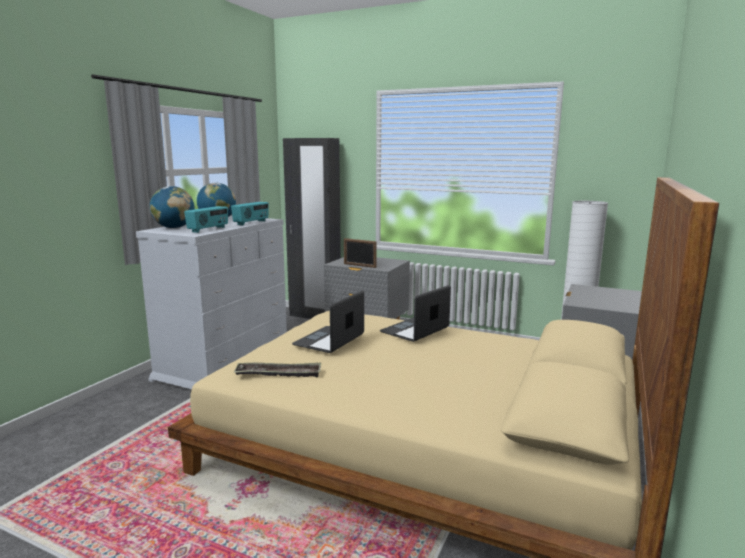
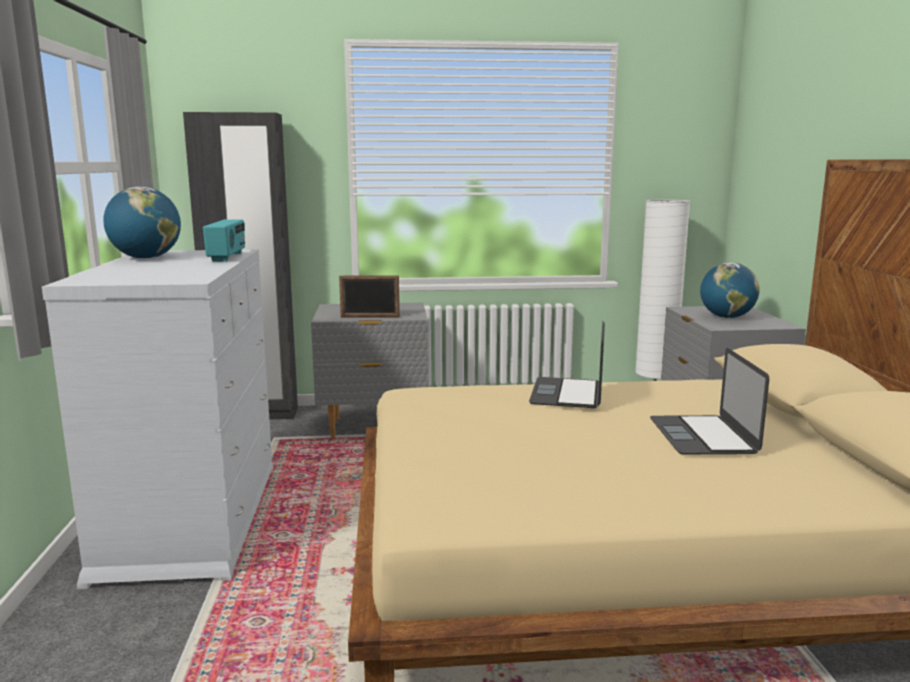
camera: 30 degrees left, 0 degrees up
globe [150,186,195,228] -> globe moved to [700,263,760,318]
radio [184,206,228,233] -> none
tray [234,362,321,377] -> none
laptop [292,290,364,353] -> laptop moved to [650,348,769,455]

